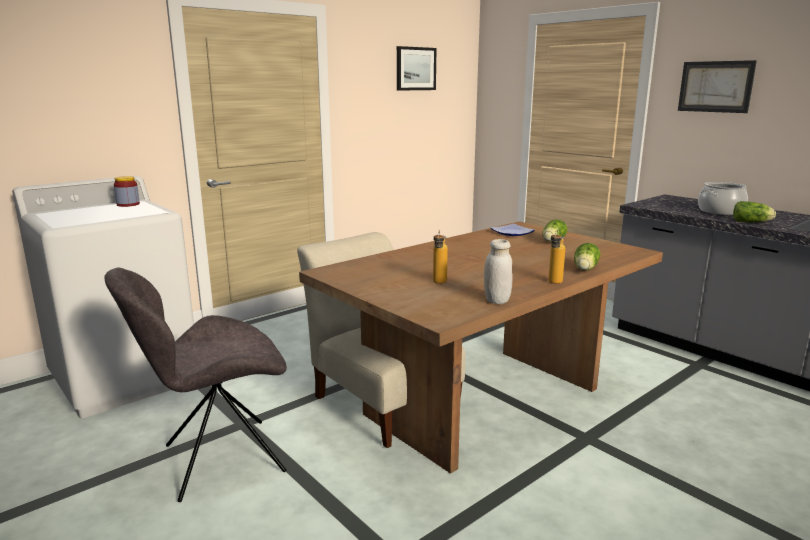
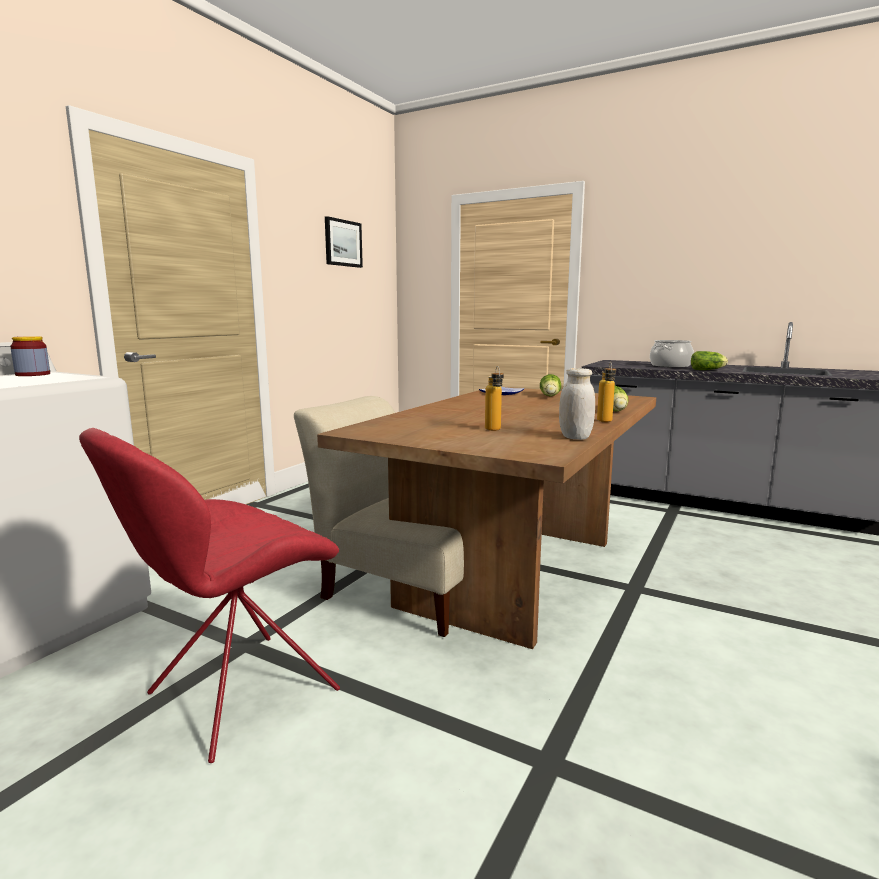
camera: 20 degrees left, 5 degrees down
grey chair [104,268,287,502] -> red chair [79,428,340,763]
picture [678,60,757,113] -> none

